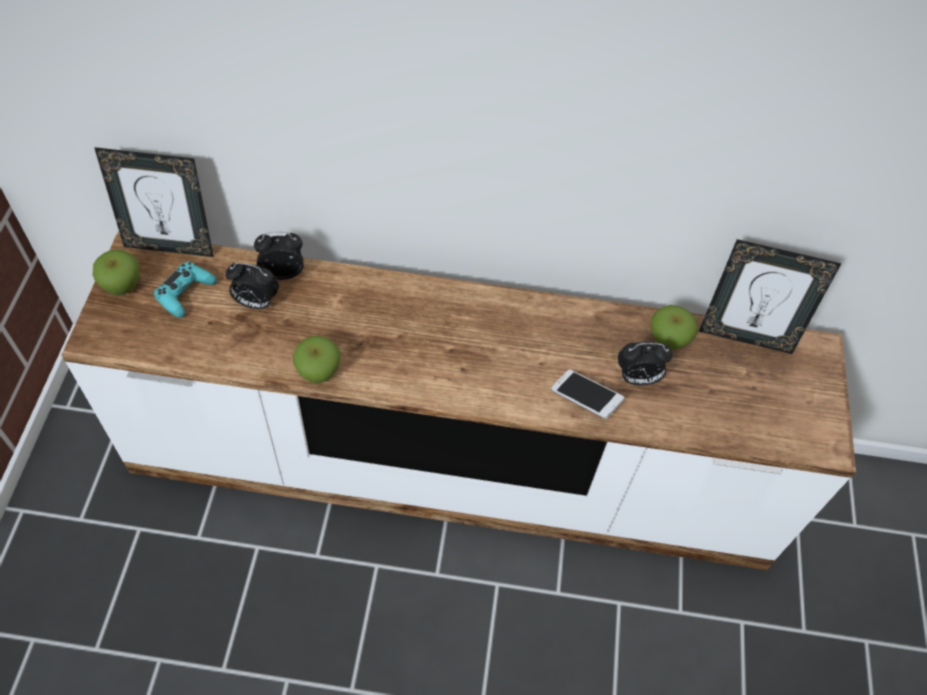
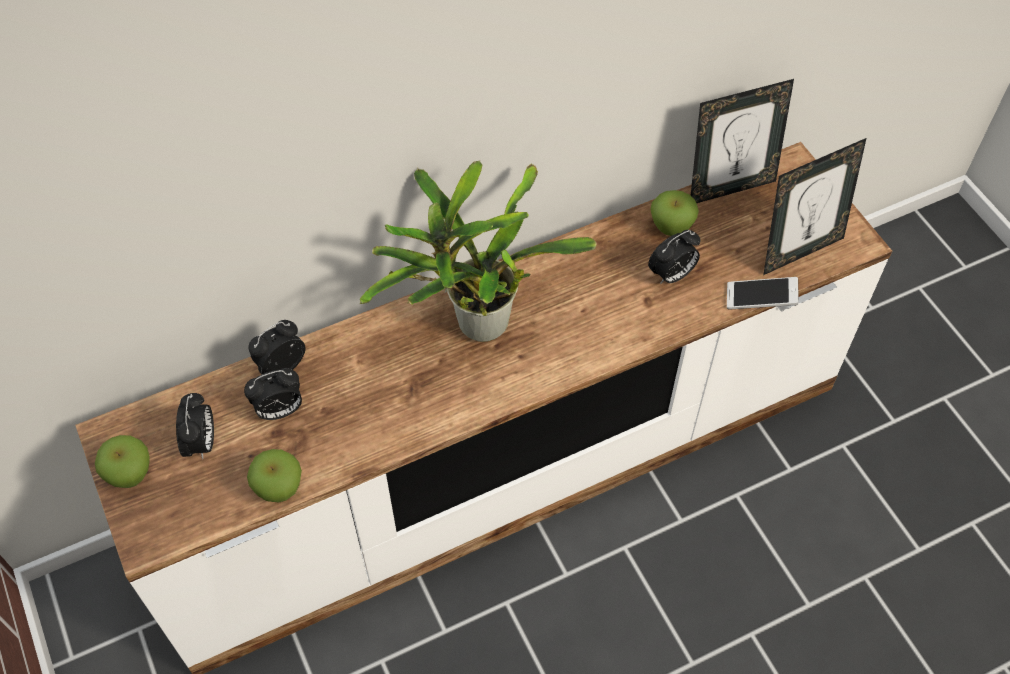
camera: 30 degrees left, 0 degrees up
picture frame [94,147,214,257] -> picture frame moved to [763,138,866,275]
turquoise game controller [154,262,217,318] -> alarm clock [176,393,214,459]
apple [293,336,340,384] -> apple moved to [247,449,302,502]
phone [551,369,624,419] -> phone moved to [727,277,799,310]
none -> potted plant [360,161,597,342]

